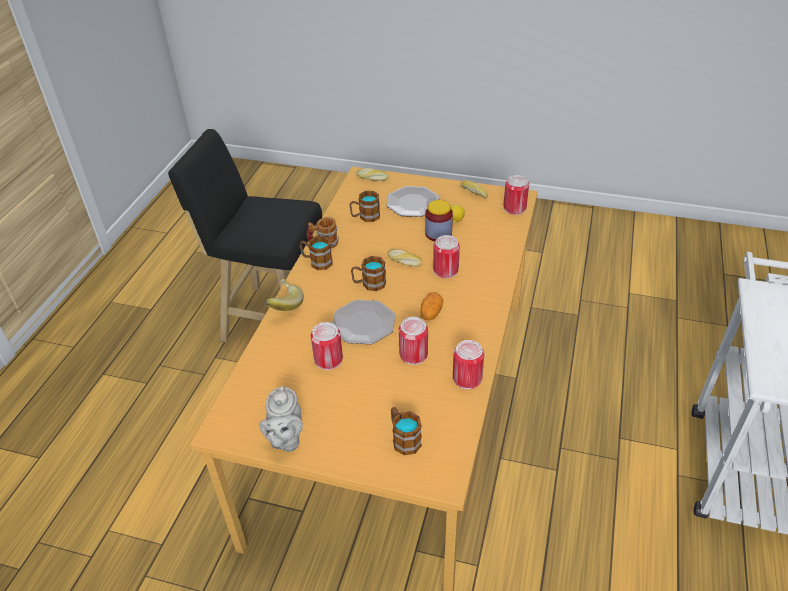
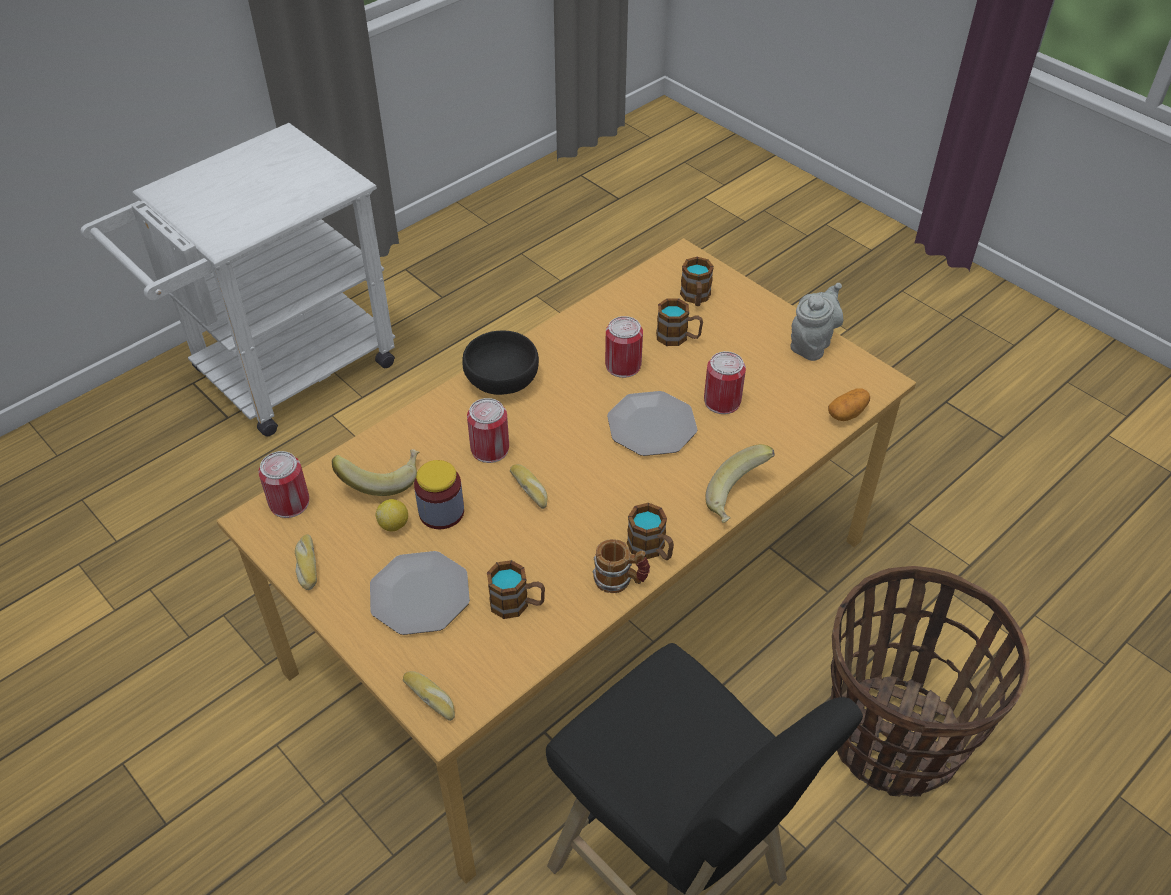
camera: 150 degrees left, 5 degrees up
mug [351,256,386,291] -> mug moved to [656,298,703,346]
potato [420,292,443,320] -> potato moved to [828,388,870,421]
can [453,340,484,389] -> none
none -> banana [332,449,419,496]
none -> black bowl [462,331,539,395]
none -> basket [830,566,1030,797]

